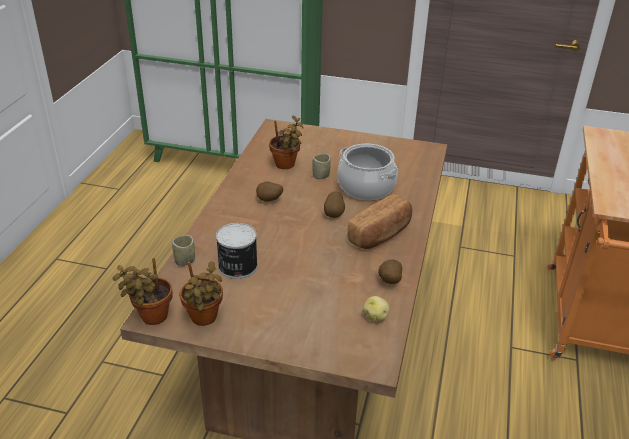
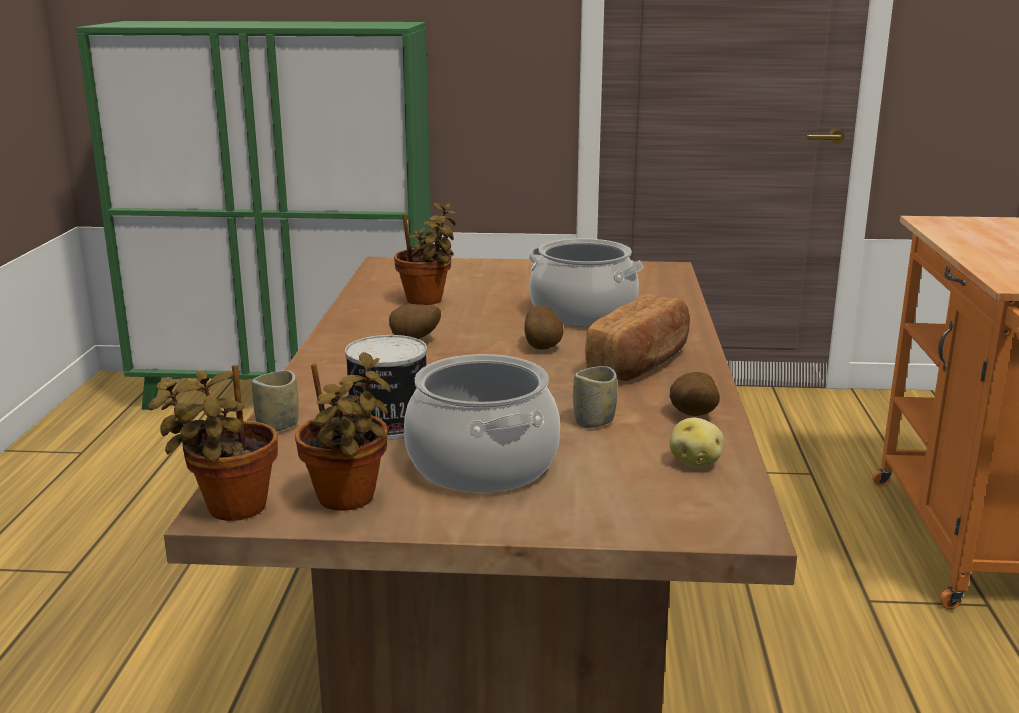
camera: 10 degrees left, 15 degrees down
cup [312,154,331,179] -> cup moved to [573,366,617,428]
none -> cooking pot [404,354,560,493]

